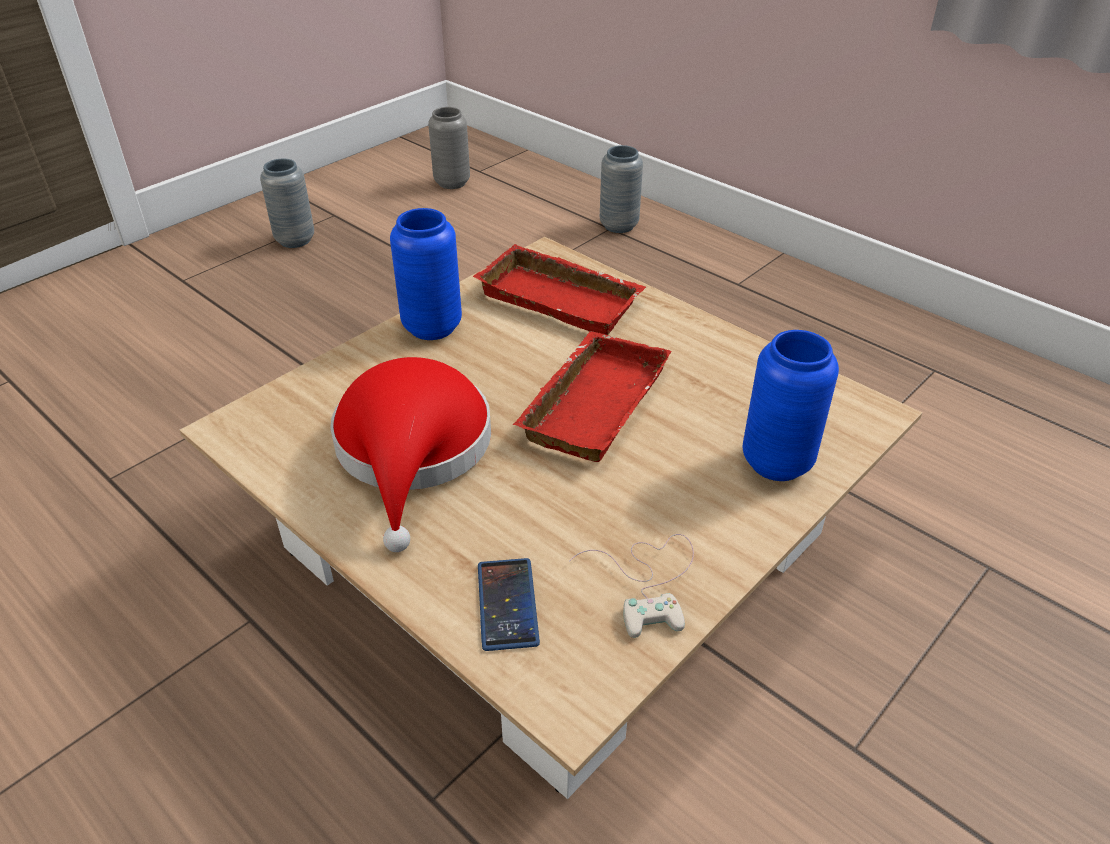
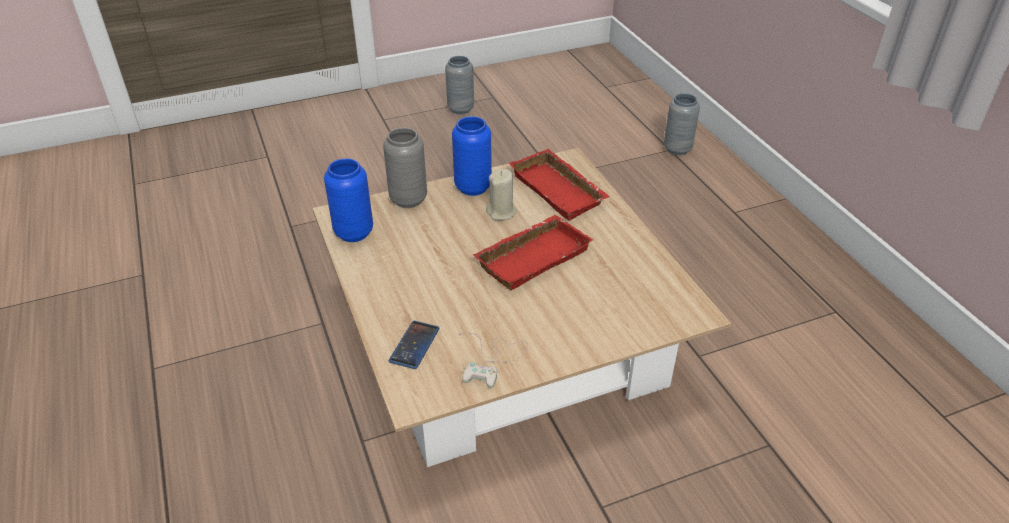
camera: 25 degrees right, 0 degrees up
red hat [330,357,491,552] -> none
grey vase [428,107,470,189] -> grey vase moved to [383,128,427,208]
blue vase [743,330,839,481] -> blue vase moved to [324,158,373,242]
none -> beige candle [486,169,517,220]

